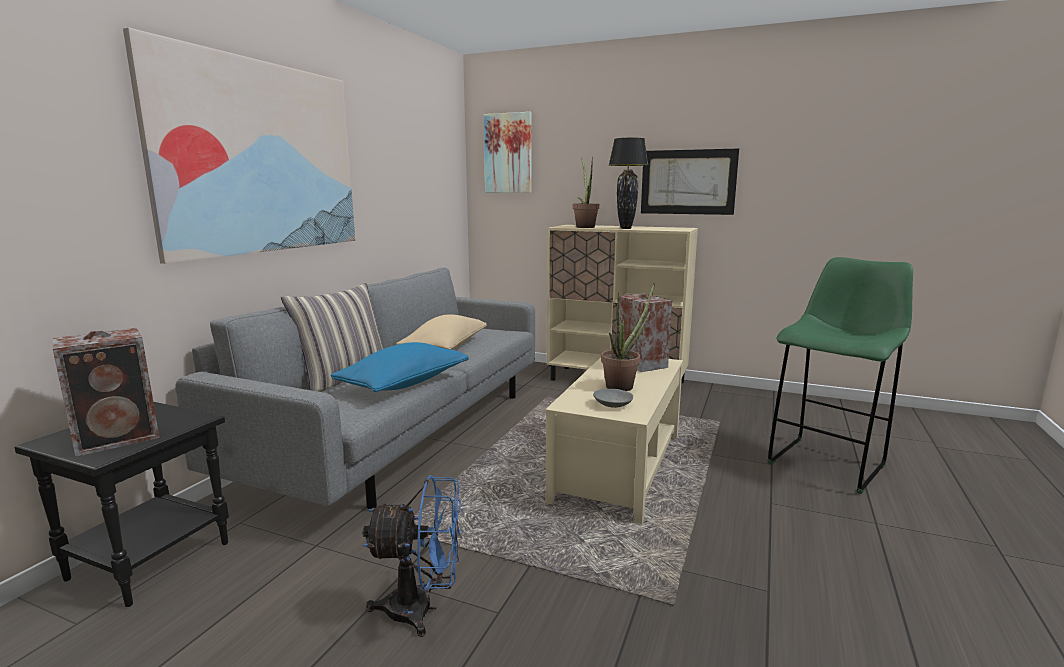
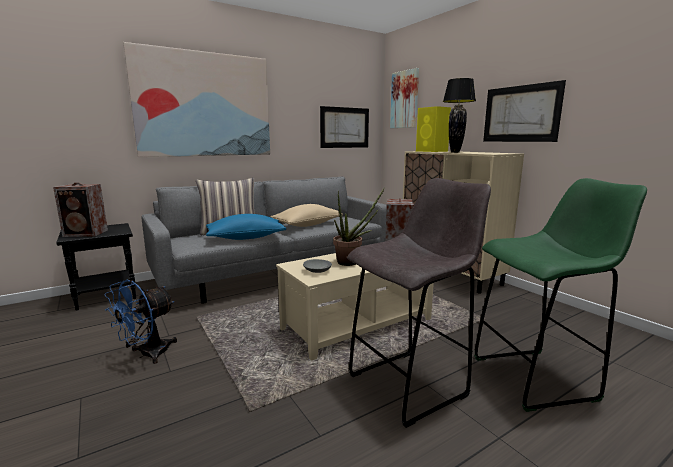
camera: 35 degrees right, 0 degrees up
blue fan [363,475,461,637] -> blue fan turned 90 degrees clockwise [104,280,177,364]
potted plant [573,157,599,228] -> yellow speaker [416,106,451,152]
none -> picture [320,106,369,148]
none -> grey stool [347,178,491,428]

